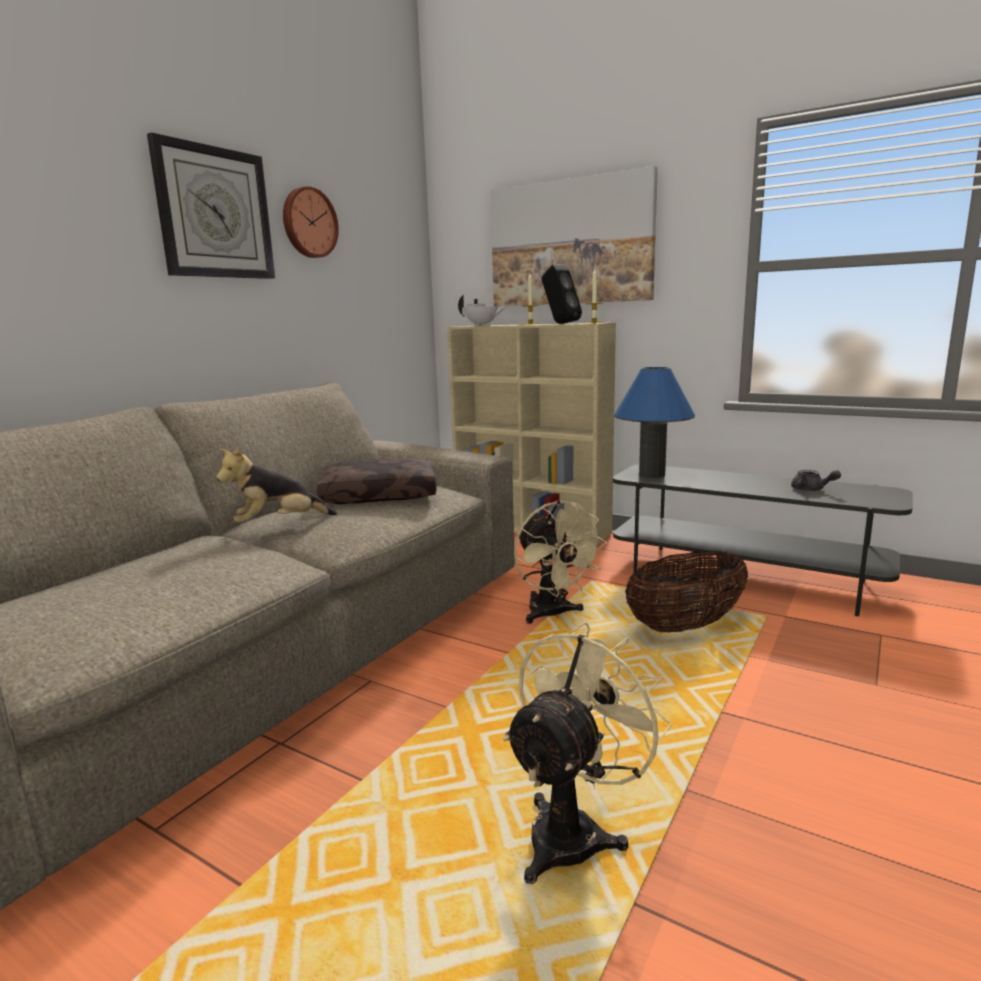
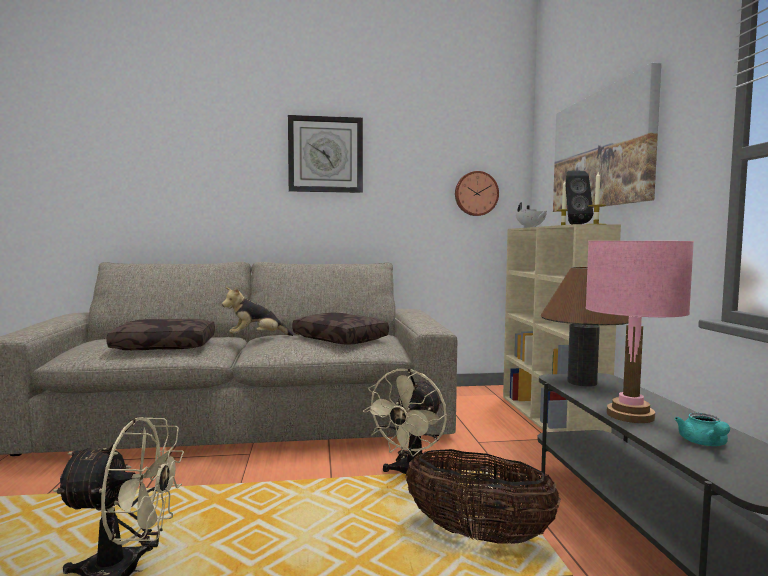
camera: 50 degrees right, 10 degrees down
plush toy [216,448,337,523] -> plush toy turned 45 degrees counterclockwise [222,287,293,336]
wall clock [283,186,339,258] -> wall clock moved to [455,171,499,216]
blue table lamp [614,367,695,478] -> brown table lamp [541,267,629,387]
grey teapot [791,470,841,491] -> turquoise teapot [675,413,730,446]
none -> brown pillow [106,319,215,350]
none -> pink table lamp [586,241,694,423]

